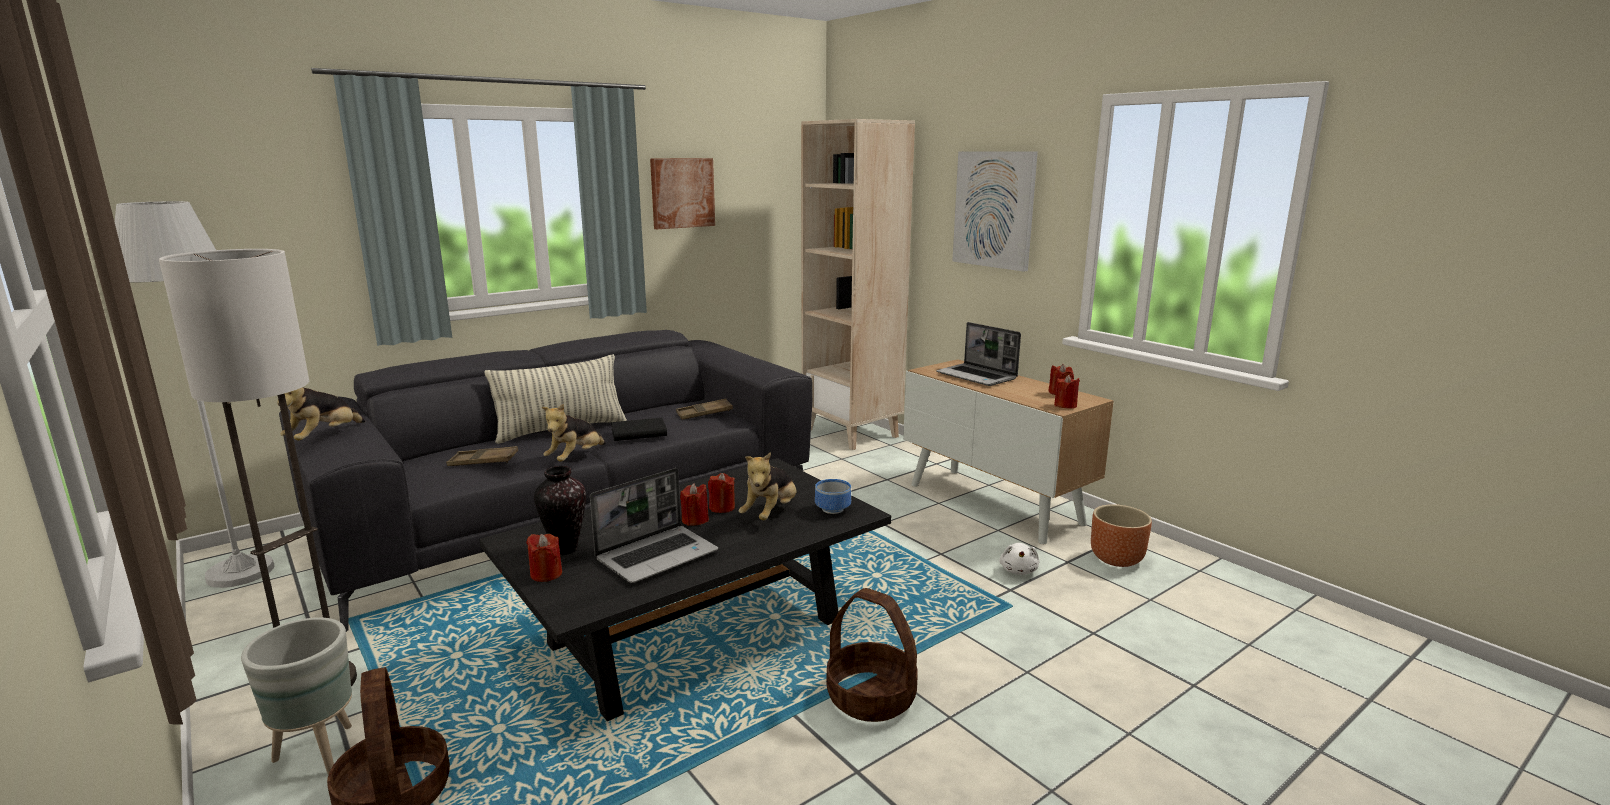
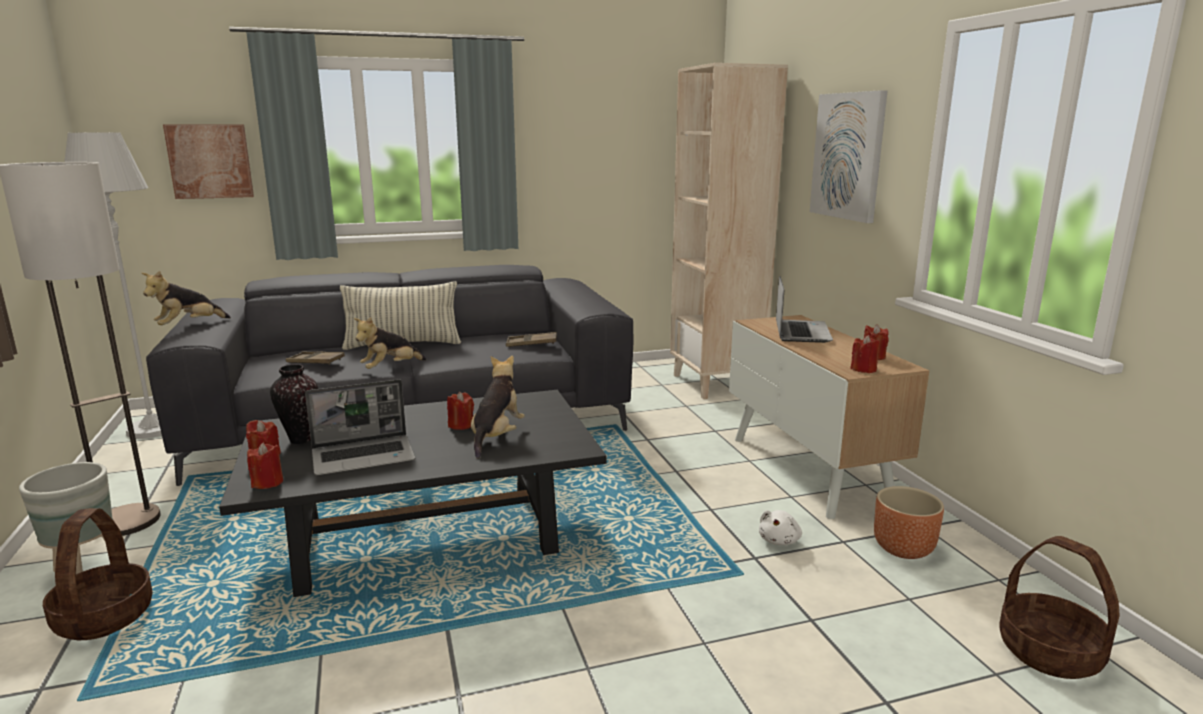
camera: 20 degrees right, 0 degrees up
black book [611,418,667,441] -> none
picture [650,158,715,229] -> picture moved to [163,124,254,199]
red candle [680,483,709,526] -> red candle moved to [247,442,283,489]
plush toy [739,452,796,520] -> plush toy turned 150 degrees clockwise [471,356,525,459]
bowl [815,479,851,514] -> none
basket [827,588,918,722] -> basket moved to [1000,536,1120,679]
laptop [936,322,1021,386] -> laptop turned 150 degrees counterclockwise [776,276,833,343]

